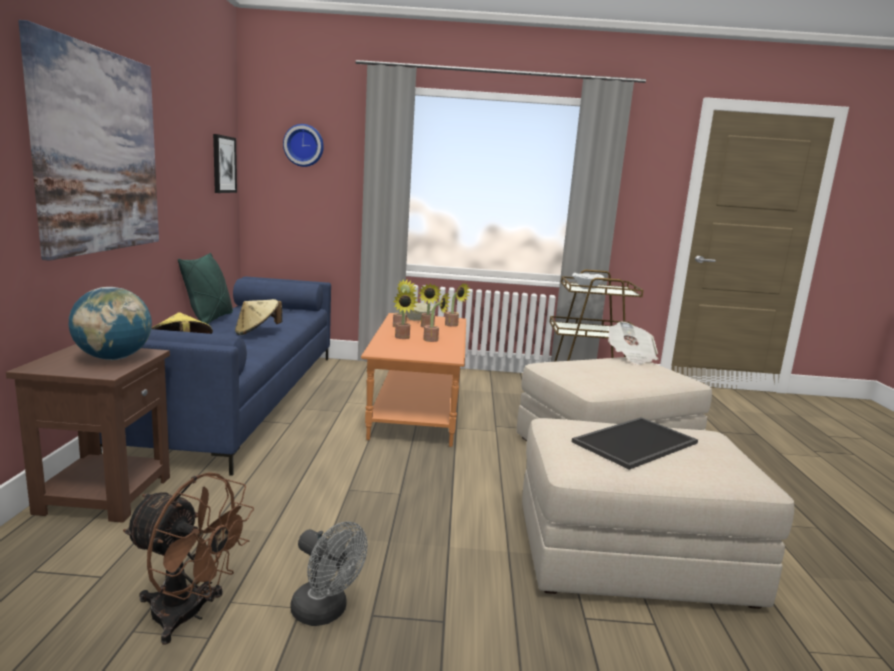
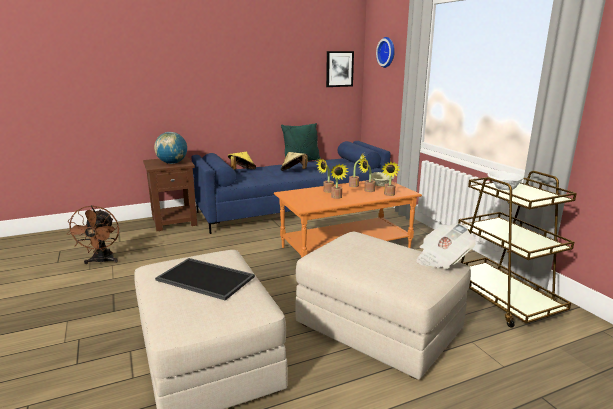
camera: 65 degrees right, 5 degrees up
picture [18,20,159,261] -> none
grey fan [291,521,368,626] -> none

